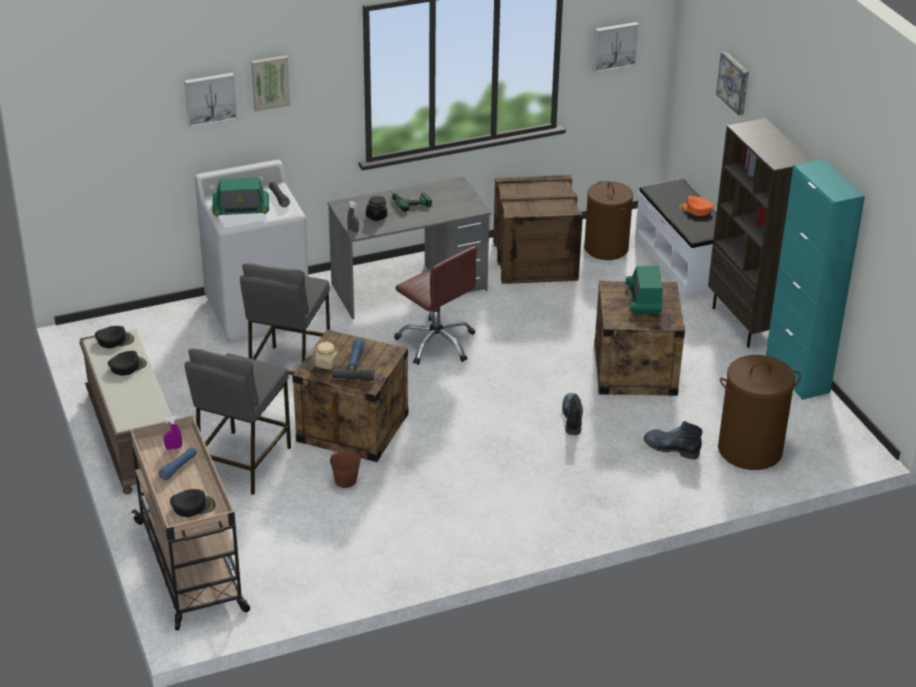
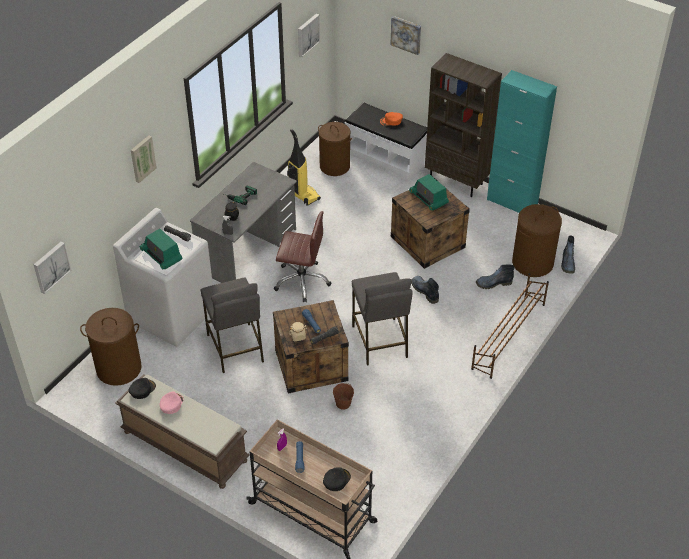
camera: 35 degrees left, 10 degrees up
black cap [108,351,147,376] -> pink cap [160,391,183,414]
picture [184,73,237,127] -> picture moved to [33,241,71,294]
grey stool [184,348,291,495] -> grey stool moved to [352,272,413,365]
radio [212,177,269,216] -> radio turned 90 degrees clockwise [139,229,183,269]
crate [493,175,583,284] -> vacuum cleaner [287,129,321,206]
none -> brown laundry basket [80,308,141,386]
none -> brown shoe rack [471,273,549,379]
none -> boot [561,235,575,274]

